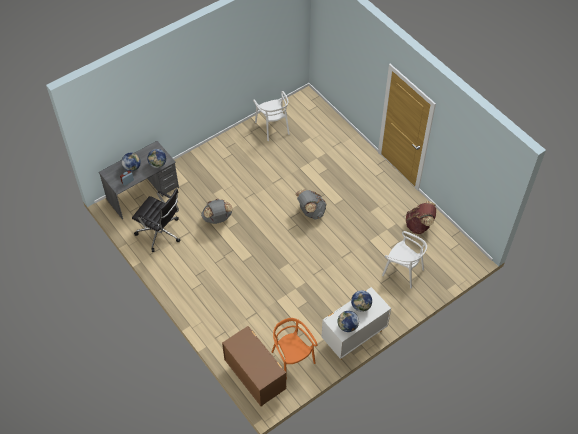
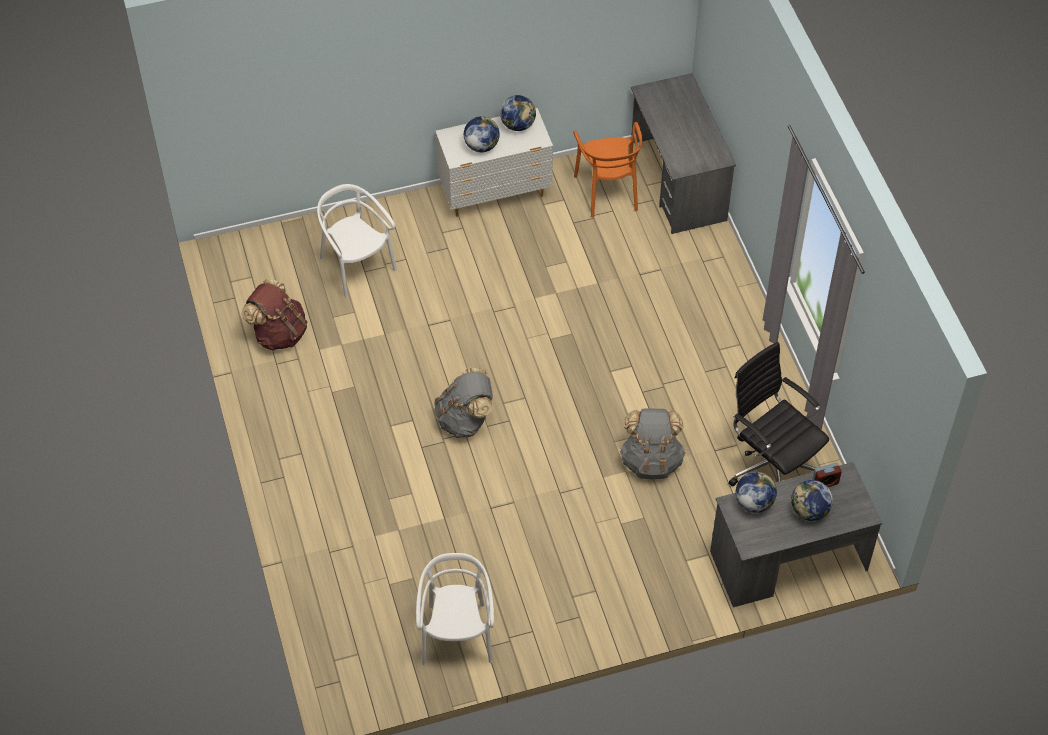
camera: 160 degrees left, 0 degrees up
brown dresser [222,326,286,407] -> grey desk [631,73,736,234]

